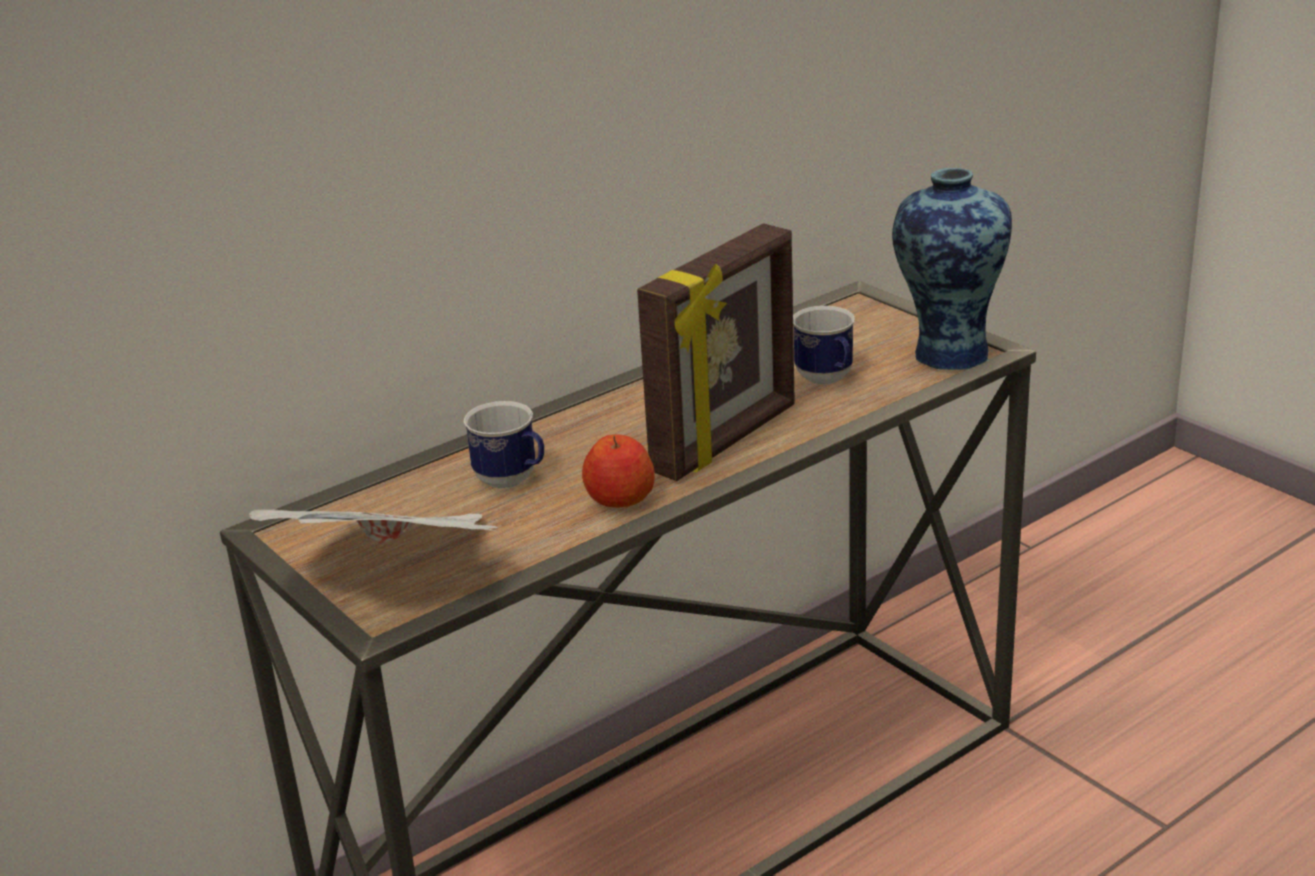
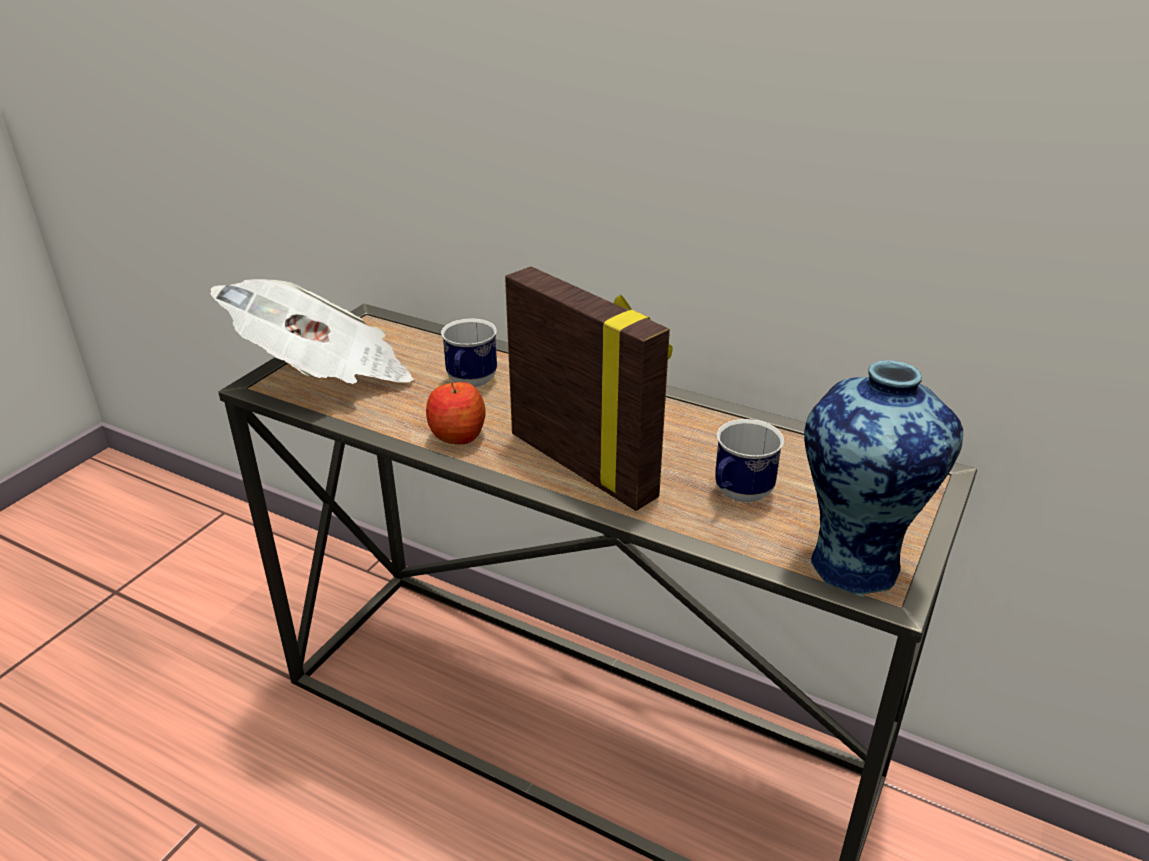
camera: 65 degrees right, 5 degrees up
picture frame [637,223,795,481] -> picture frame turned 150 degrees counterclockwise [505,266,673,511]

